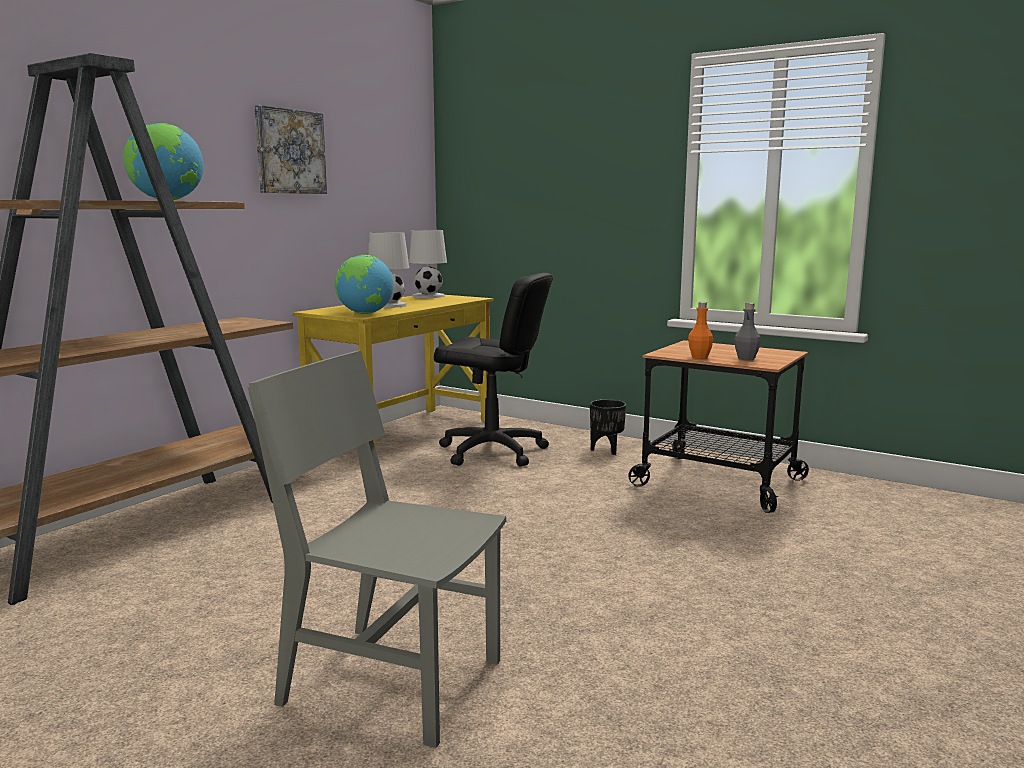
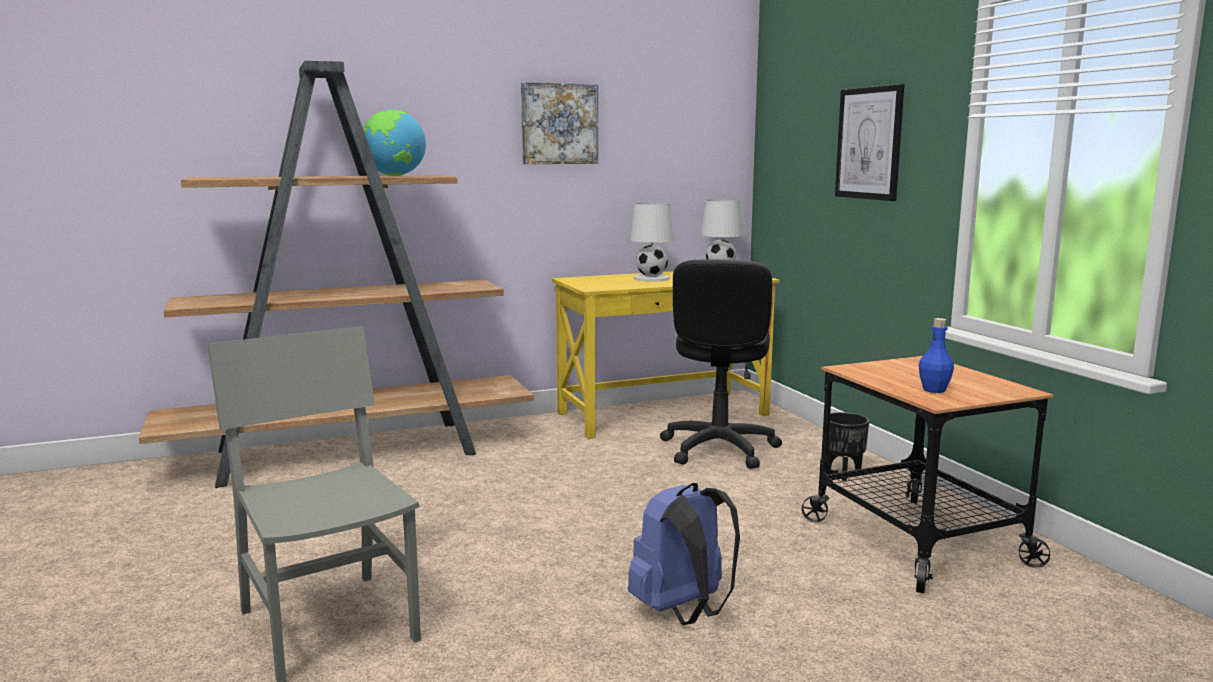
camera: 35 degrees right, 0 degrees up
globe [335,255,394,314] -> none
black office chair [434,273,553,467] -> black office chair turned 45 degrees clockwise [660,259,782,469]
orange bottle [688,302,713,359] -> none
grey bottle [734,303,761,360] -> blue bottle [919,318,954,393]
none -> blue backpack [628,483,740,625]
none -> picture [835,84,904,201]

